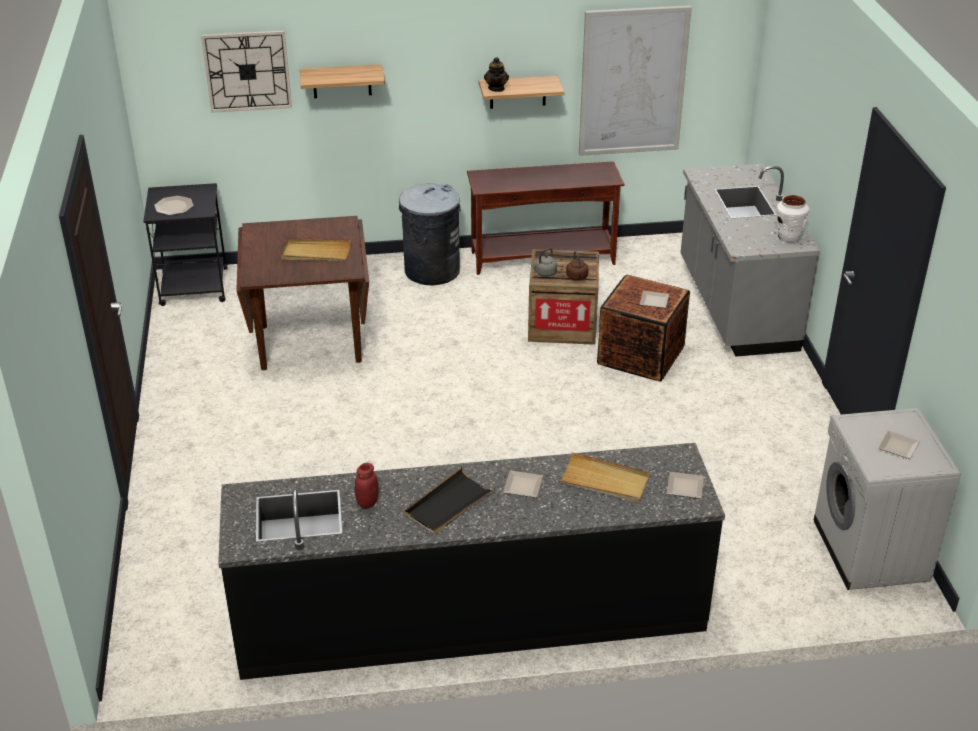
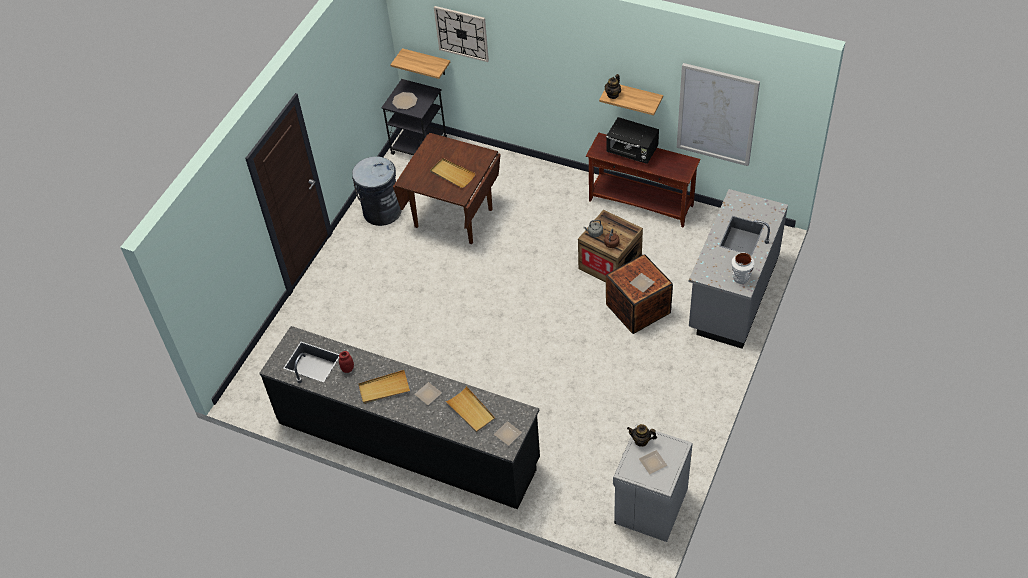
camera: 35 degrees right, 15 degrees up
shelf [300,64,385,98] -> shelf moved to [390,48,450,79]
grey trash can [399,184,460,286] -> grey trash can moved to [352,156,401,226]
black tray [404,468,495,534] -> beige tray [358,370,410,404]
none -> black microwave [606,117,659,164]
none -> teapot [627,424,657,447]

